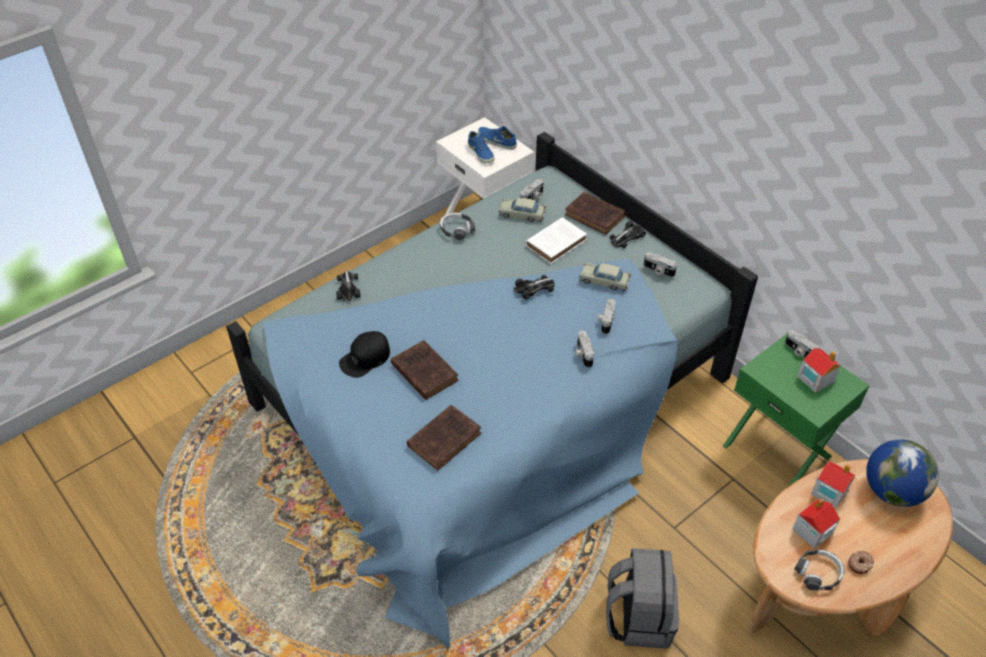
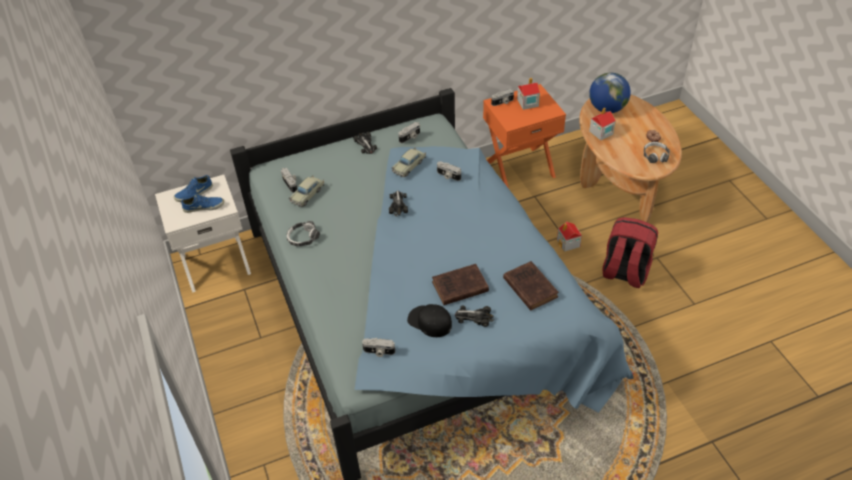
camera: 70 degrees left, 0 degrees up
toy car [336,271,360,303] -> toy car moved to [455,306,494,327]
black cap [339,331,390,378] -> black cap turned 150 degrees clockwise [407,304,452,337]
white book [526,217,587,264] -> none
brown book [565,192,626,235] -> none
camera [575,330,594,368] -> camera moved to [362,338,395,357]
grey backpack [606,548,679,648] -> red backpack [603,217,658,288]
green nightstand [723,333,869,487] -> orange nightstand [483,84,566,188]
toy house [792,498,840,549] -> toy house moved to [557,222,582,252]

